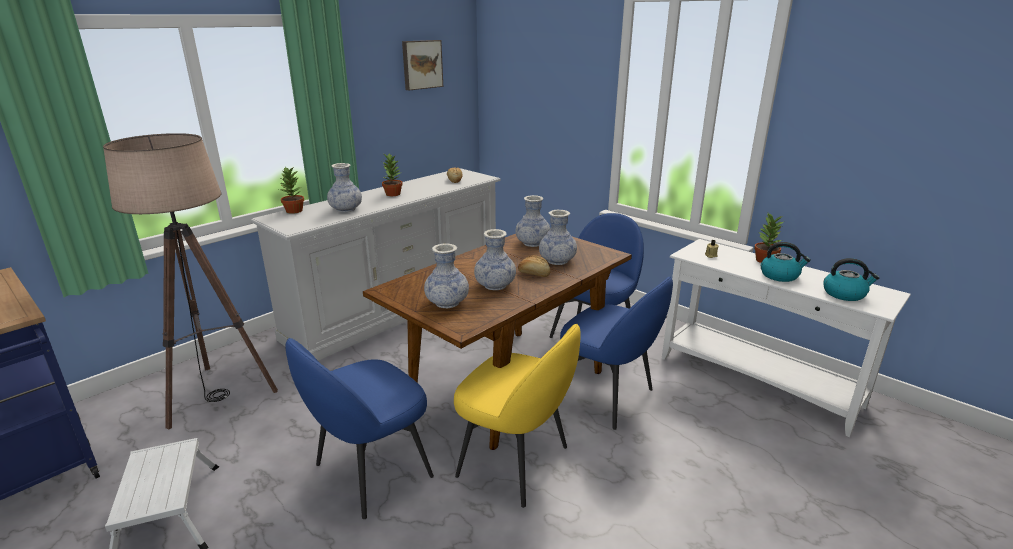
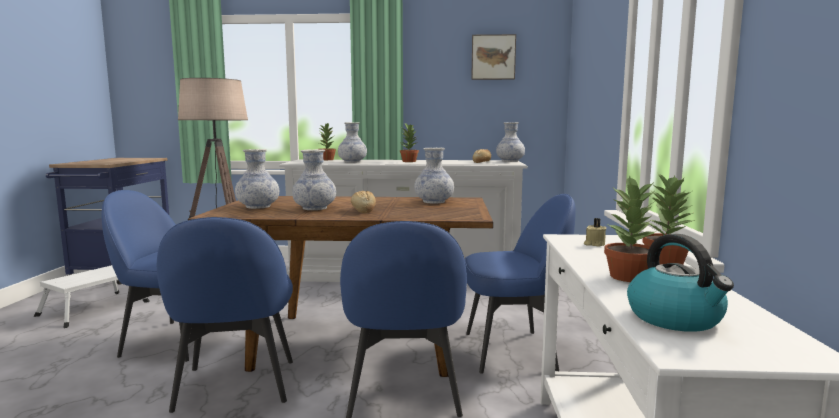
camera: 50 degrees right, 15 degrees down
yellow chair [454,324,581,508] -> blue chair [157,217,293,413]
vase [539,210,577,265] -> vase moved to [496,122,525,162]
kettle [761,242,811,282] -> potted plant [604,175,658,282]

